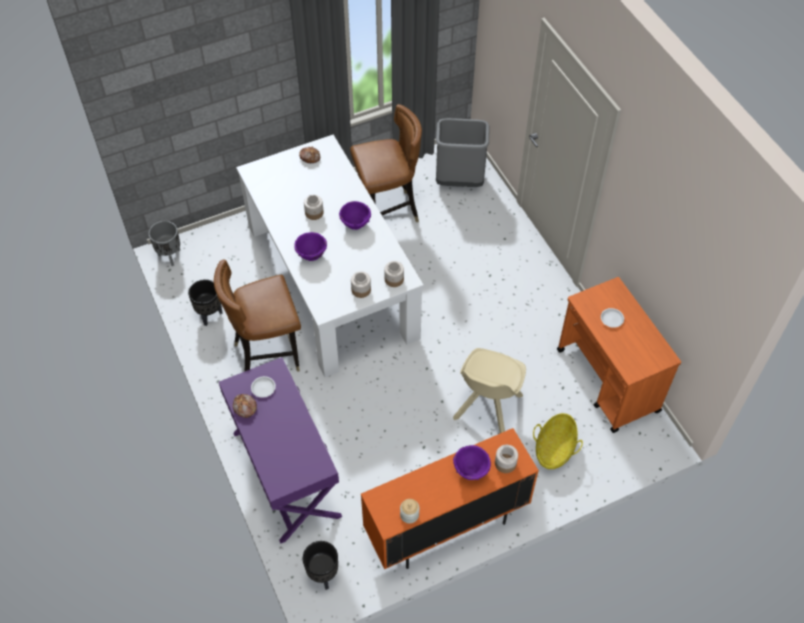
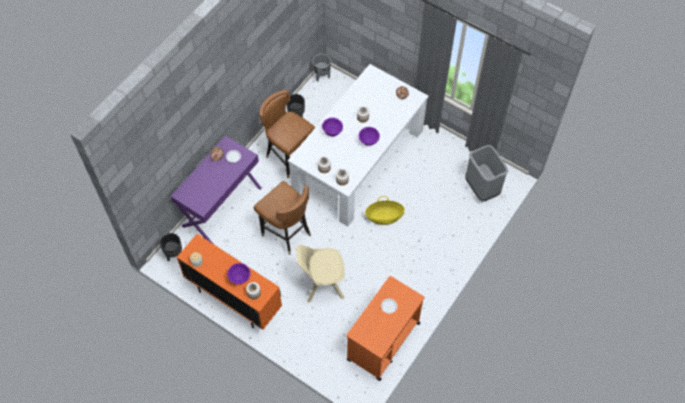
camera: 60 degrees right, 5 degrees up
brown chair [350,104,422,222] -> brown chair moved to [254,181,311,255]
basket [533,413,583,469] -> basket moved to [365,196,405,225]

